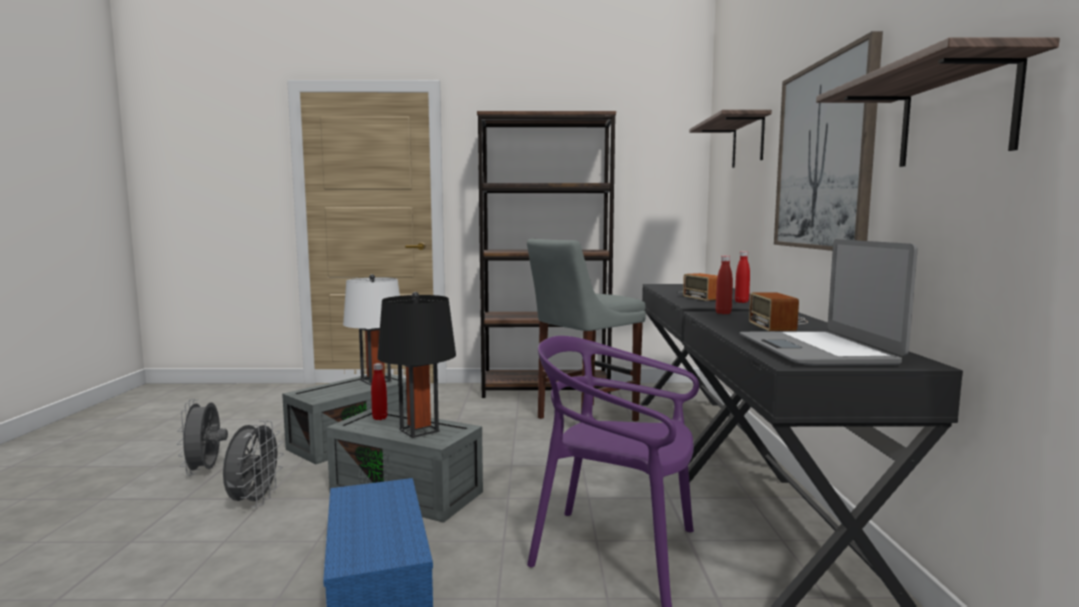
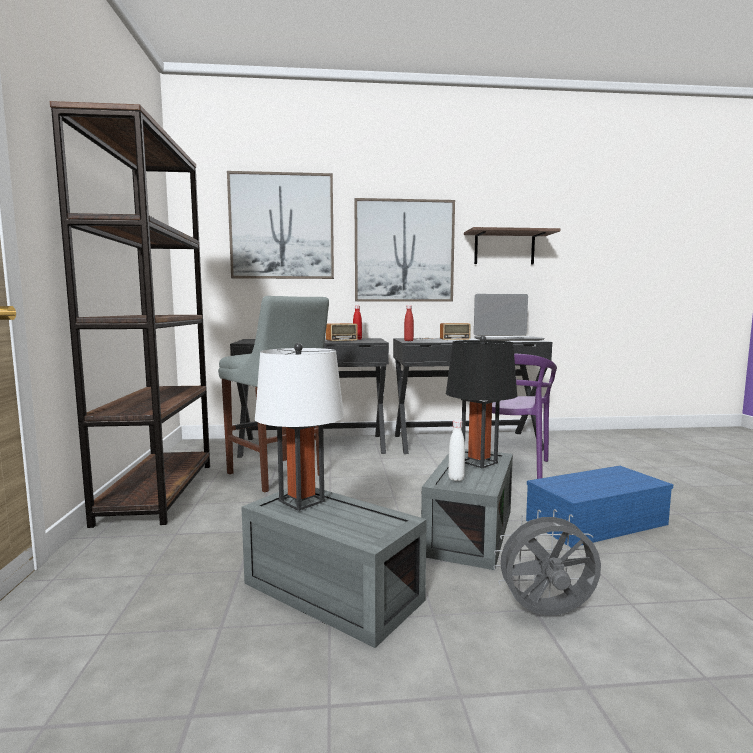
camera: 95 degrees left, 0 degrees up
grey fan [177,399,228,476] -> none
red bottle [371,363,388,420] -> white bottle [448,420,465,481]
shelf [689,110,772,168] -> picture [227,171,334,279]

